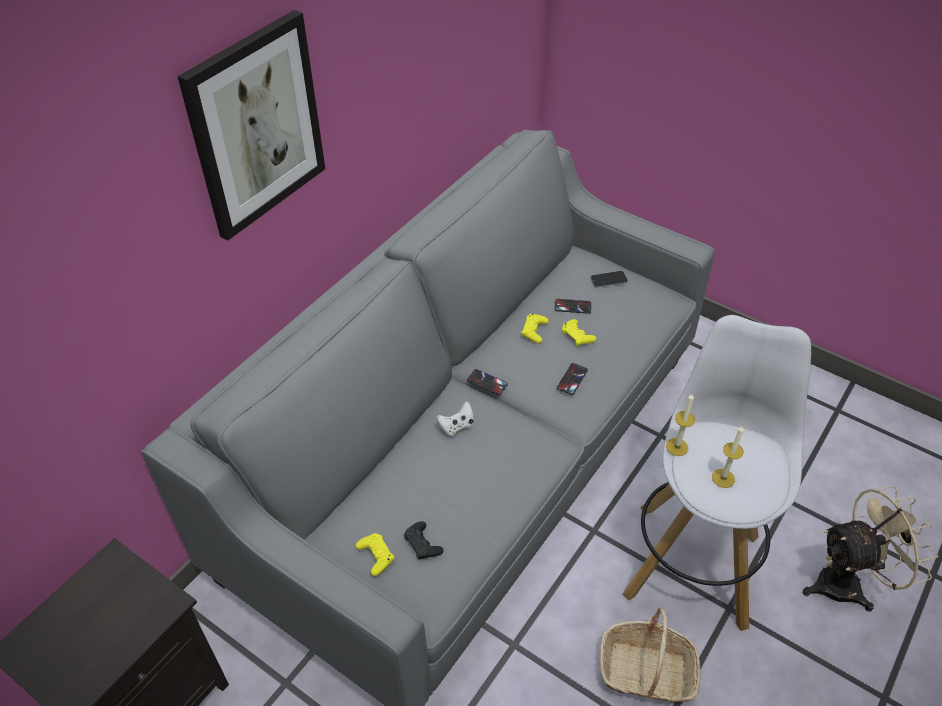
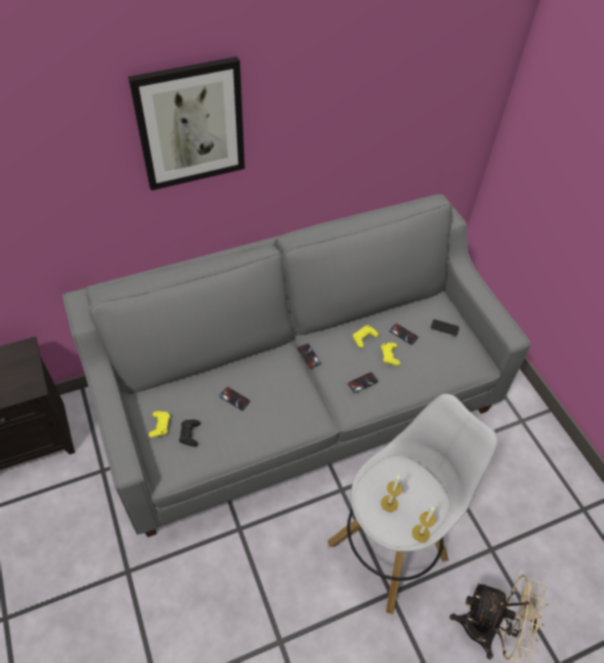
camera: 30 degrees right, 5 degrees up
white game controller [436,401,474,437] -> none
basket [600,607,701,702] -> none
candle [666,394,695,456] -> candle moved to [412,507,436,542]
none -> phone [219,387,250,411]

